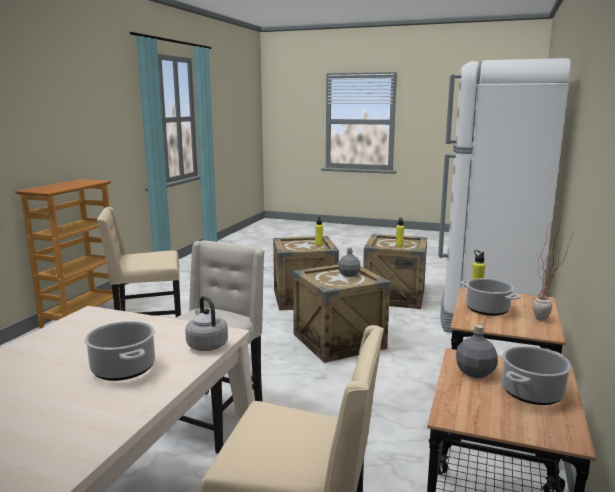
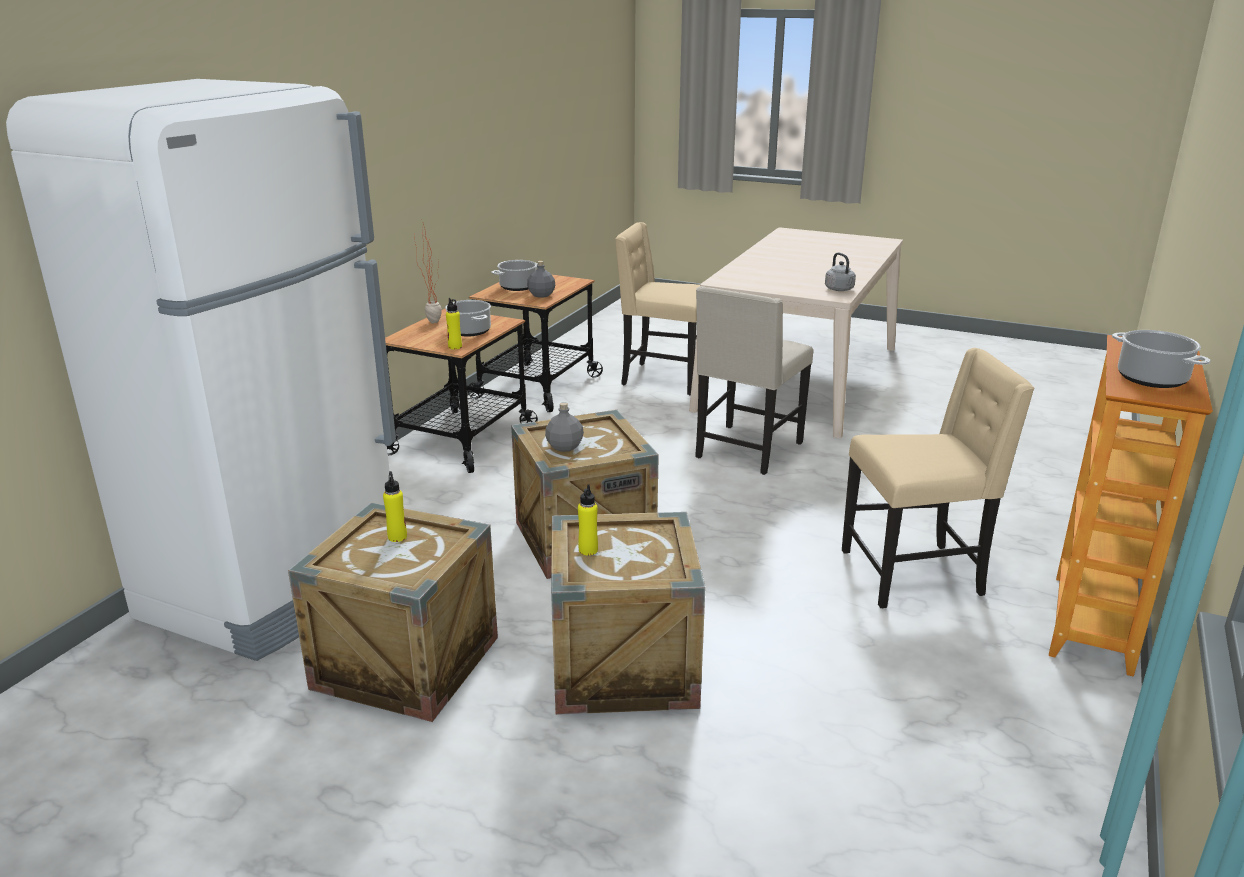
camera: 175 degrees left, 10 degrees up
cooking pot [84,321,155,381] -> cooking pot moved to [1112,330,1211,388]
grey kettle [185,296,228,351] -> grey kettle moved to [825,253,856,291]

